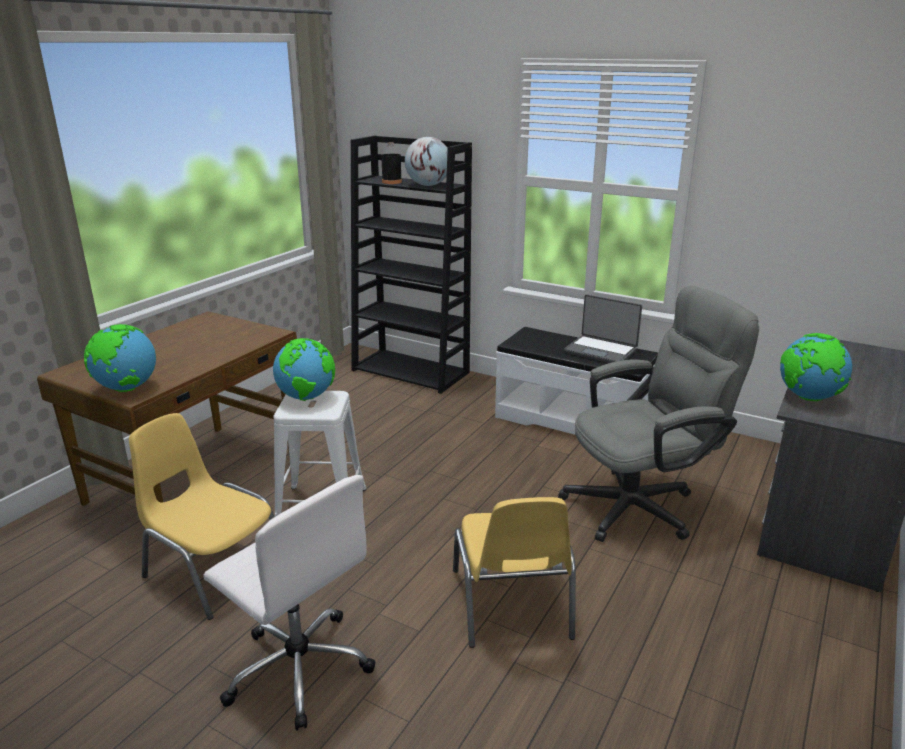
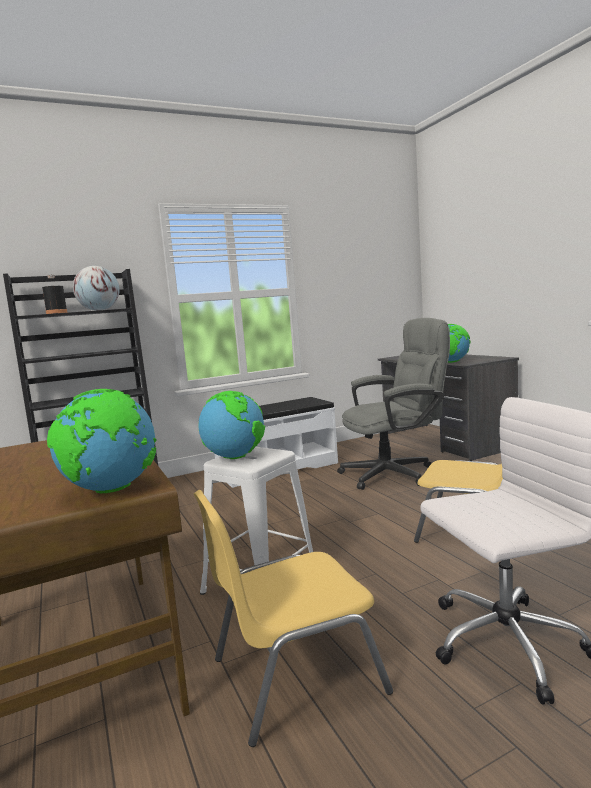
camera: 55 degrees left, 15 degrees down
grey office chair [558,285,759,542] -> grey office chair turned 60 degrees clockwise [337,318,450,490]
laptop [563,294,642,363] -> none

